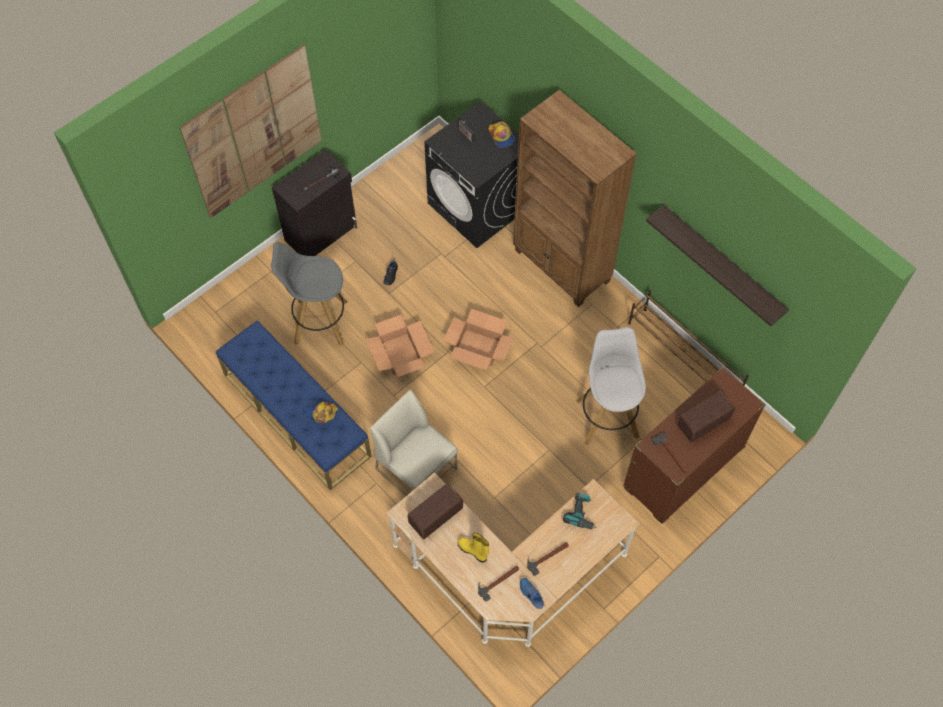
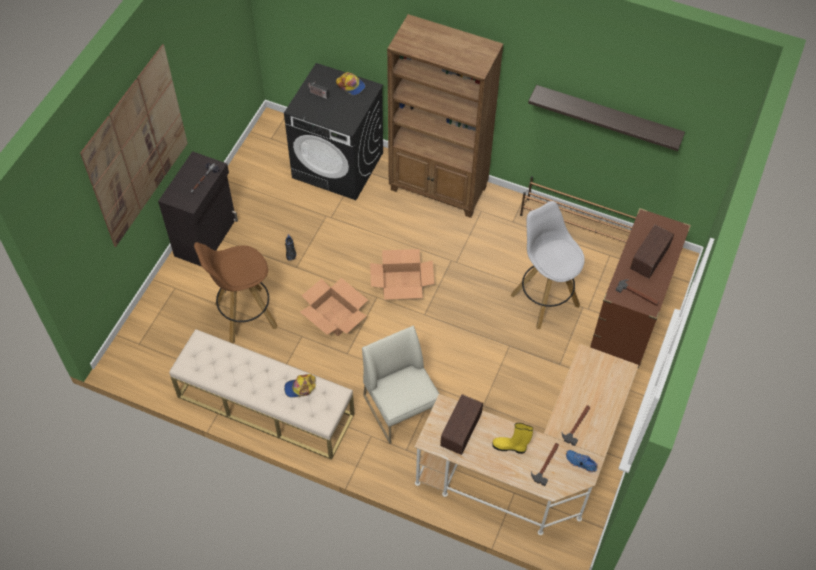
camera: 25 degrees left, 5 degrees down
blue bench [216,320,372,490] -> beige bench [169,329,355,460]
grey stool [271,242,347,346] -> brown stool [194,242,278,343]
white chair [370,389,458,496] -> white chair turned 45 degrees clockwise [362,325,439,444]
power drill [563,493,596,529] -> none

